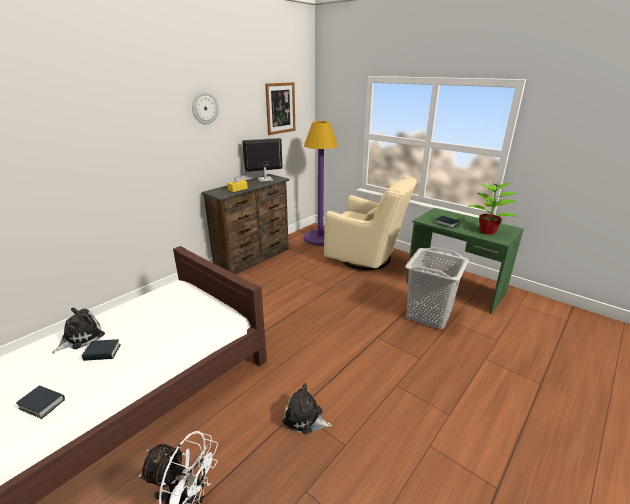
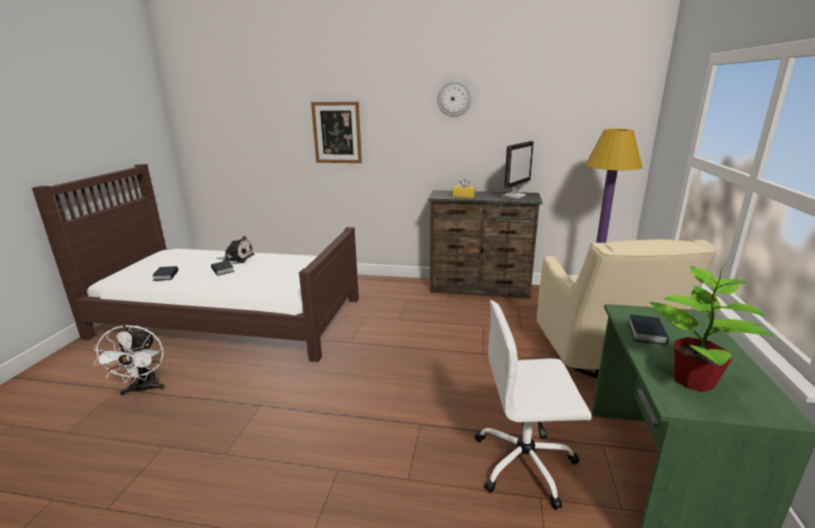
camera: 60 degrees right, 5 degrees down
monitor [242,138,283,182] -> monitor turned 90 degrees clockwise [503,141,534,199]
picture [265,82,295,135] -> picture moved to [311,102,362,163]
plush toy [283,383,332,434] -> none
grey laundry basket [405,247,469,329] -> white office chair [475,300,592,510]

